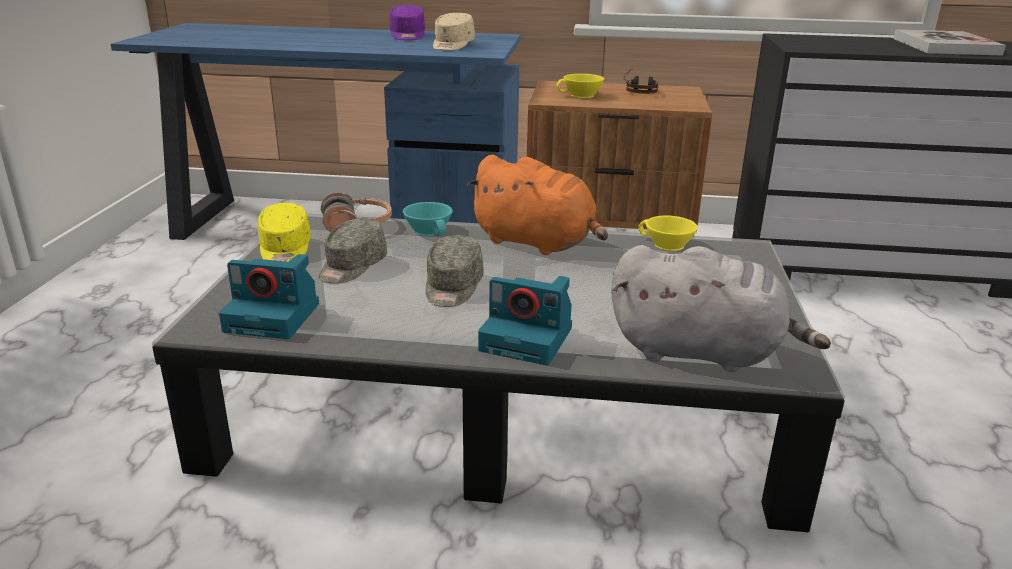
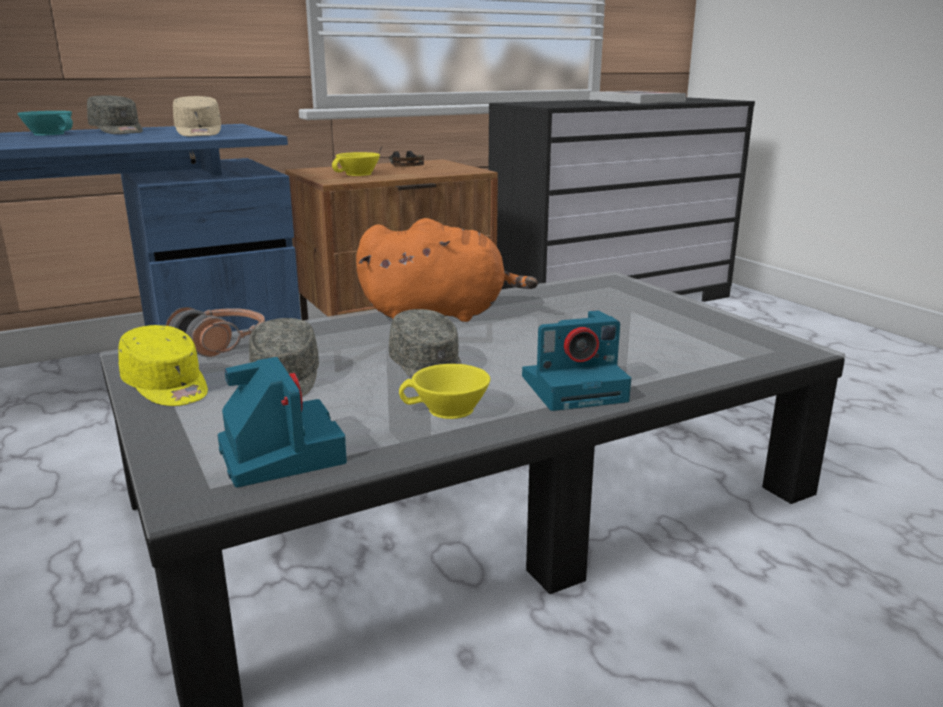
camera: 35 degrees left, 5 degrees down
camera [219,254,319,339] -> camera turned 90 degrees counterclockwise [218,357,347,487]
purple cap [389,5,425,40] -> grey cap [87,95,143,134]
turquoise cup [403,202,453,236] -> turquoise cup moved to [17,111,73,135]
grey plush toy [611,245,831,373] -> none
yellow cup [638,215,698,251] -> yellow cup moved to [399,364,490,419]

